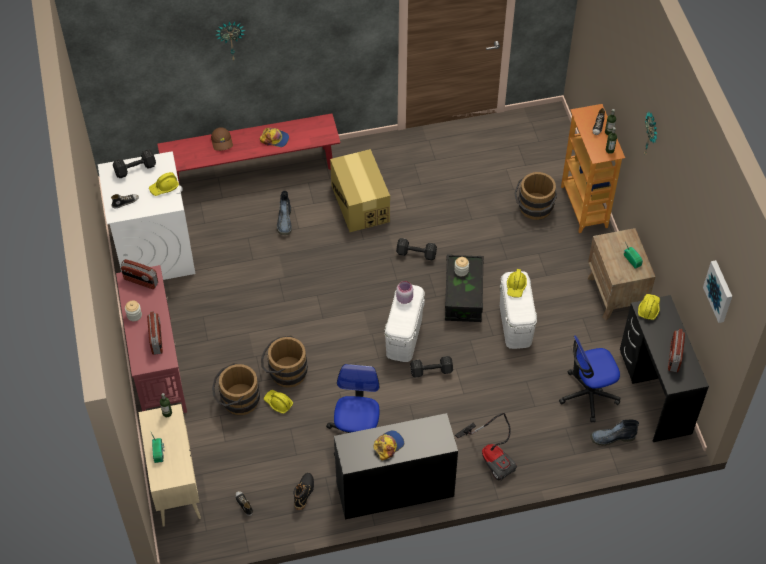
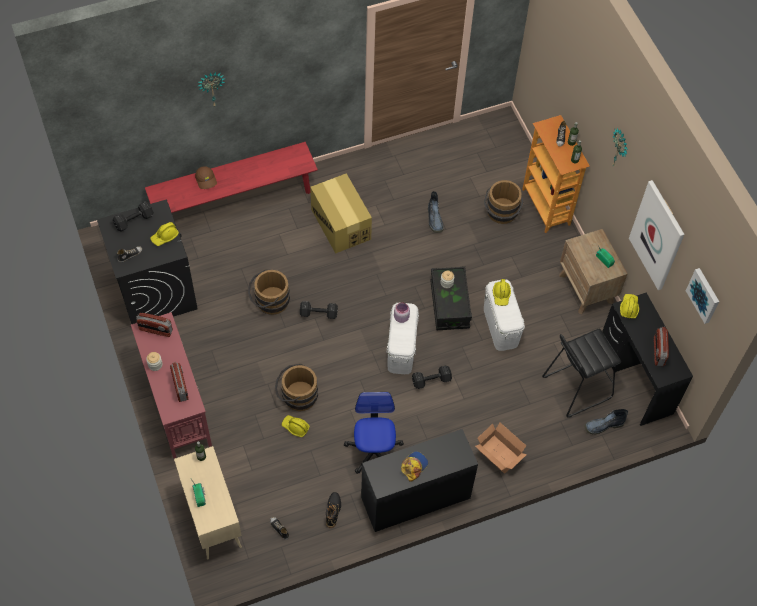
camera: 10 degrees left, 5 degrees up
white washing machine [98,152,195,280] -> black washing machine [97,200,198,324]
brown bucket [212,363,260,415] -> brown bucket moved to [248,269,290,315]
cap [260,128,289,147] -> none
boot [277,191,292,235] -> boot moved to [428,191,444,233]
black dumbbell [396,238,437,260] -> black dumbbell moved to [300,301,338,319]
vacuum cleaner [455,413,517,480] -> cardboard box [475,423,527,474]
office chair [559,335,620,422] -> black stool [542,329,621,418]
none -> picture [629,180,685,290]

